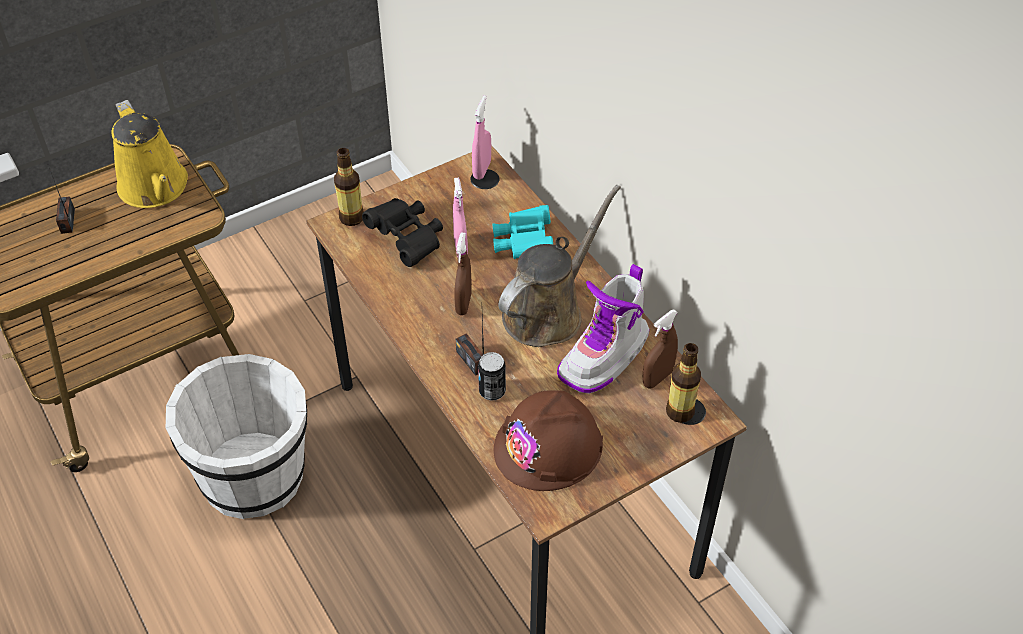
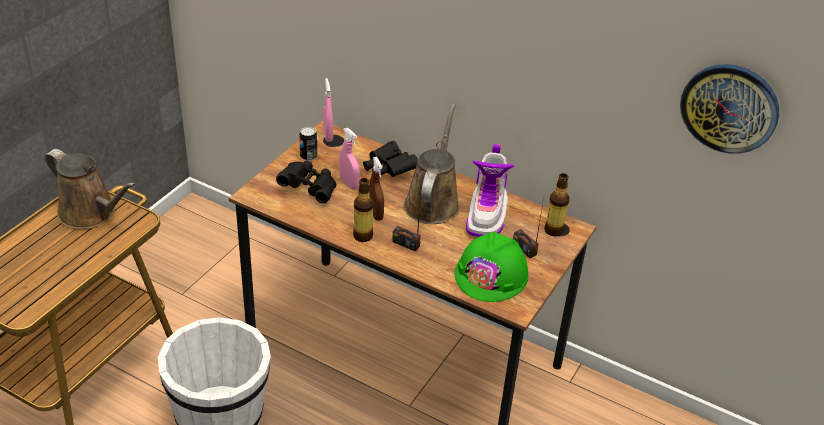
camera: 30 degrees left, 10 degrees down
radio [49,168,75,234] -> radio moved to [513,198,544,258]
yellow watering can [111,100,188,208] -> brown watering can [45,149,136,229]
bottle [334,148,364,226] -> bottle moved to [353,178,374,242]
can [478,352,506,401] -> can moved to [299,127,317,161]
turquoise binoculars [493,205,553,259] -> black binoculars [363,141,418,177]
brown hard hat [494,390,603,491] -> green hard hat [455,231,528,302]
brown spray bottle [642,309,678,389] -> none
none -> wall clock [680,64,779,154]

